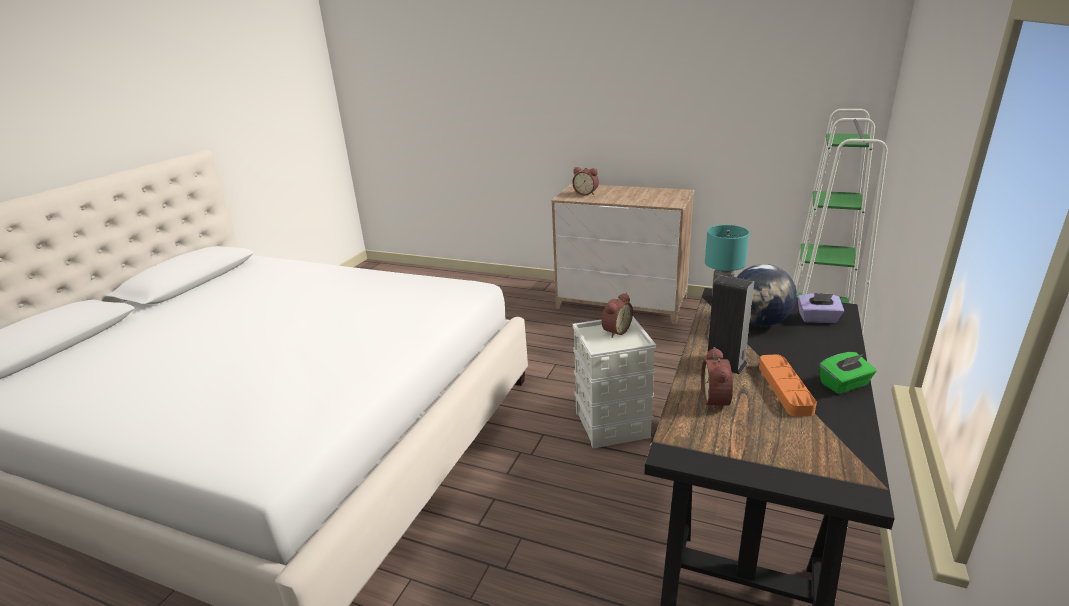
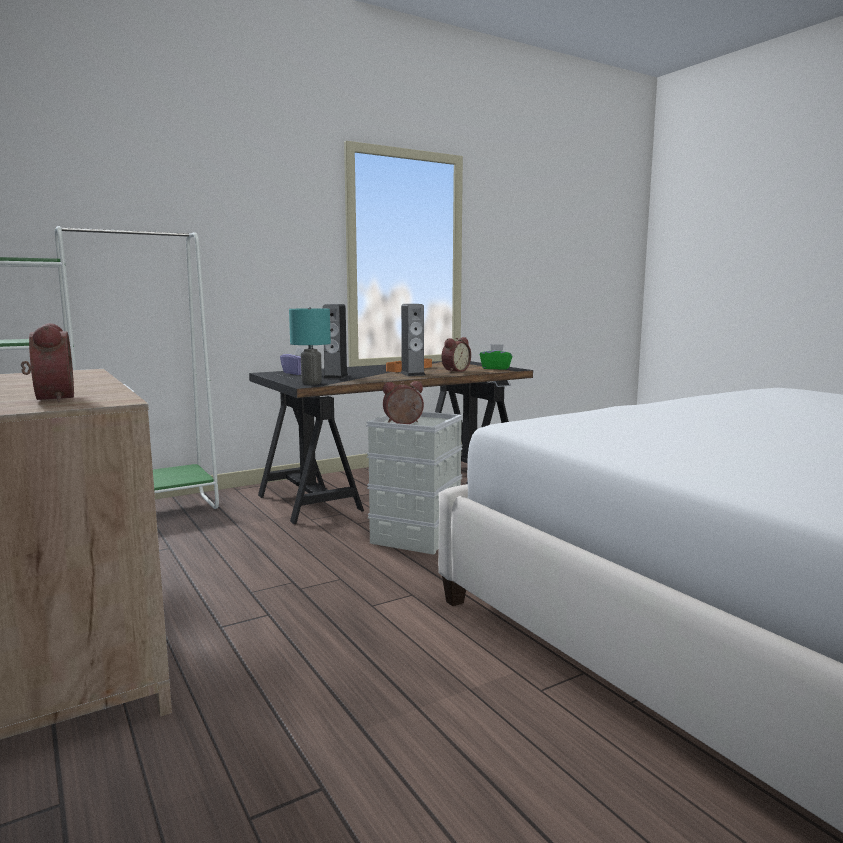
camera: 145 degrees left, 15 degrees down
globe [737,264,797,326] -> speaker [323,304,349,379]
green tissue box [819,352,876,394] -> green tissue box moved to [480,344,513,370]

